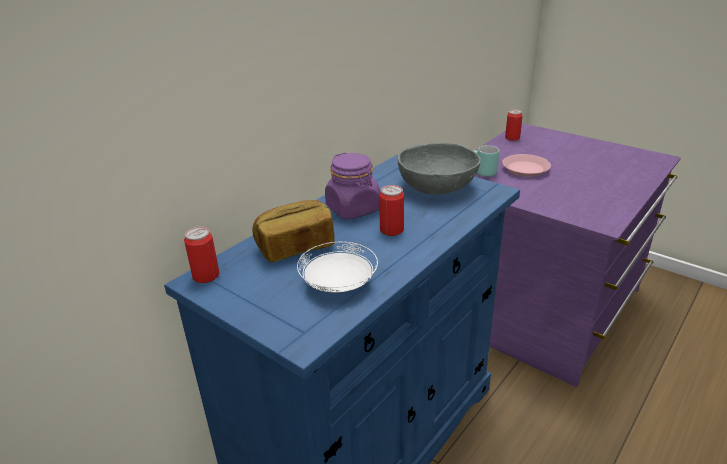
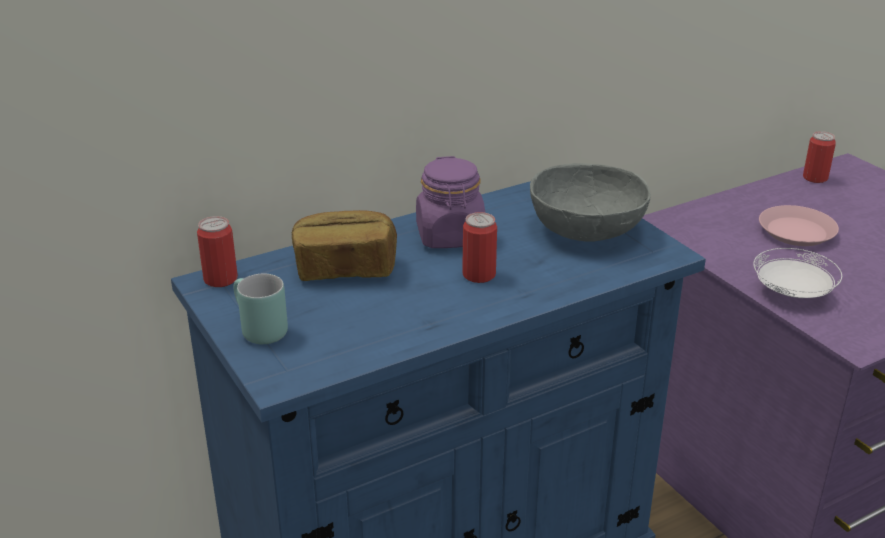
camera: 20 degrees right, 0 degrees up
white plate [297,242,378,292] -> white plate moved to [753,248,842,298]
turquoise mug [473,145,499,177] -> turquoise mug moved to [234,274,288,344]

